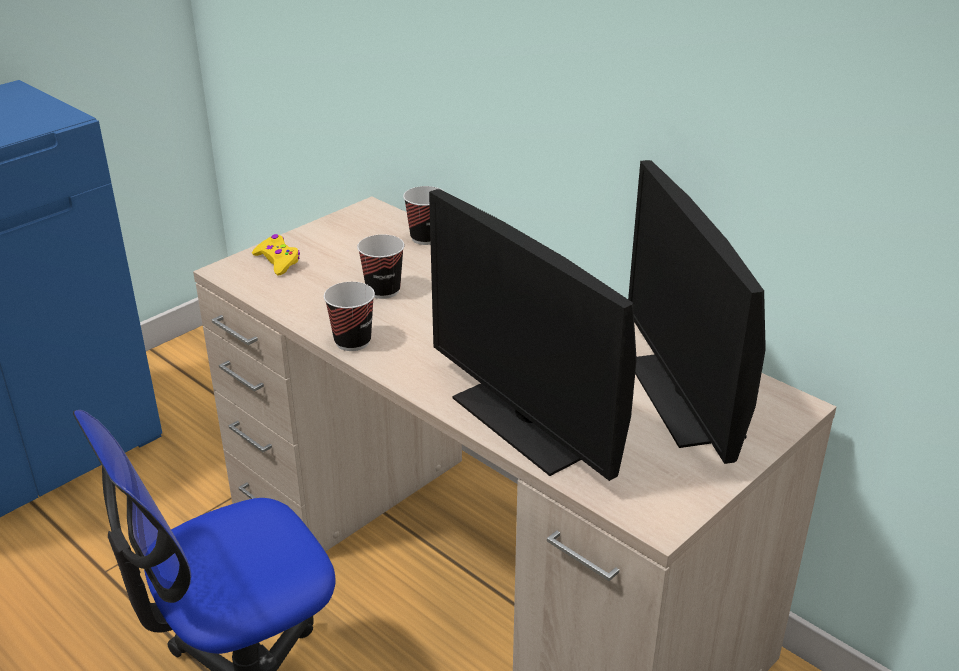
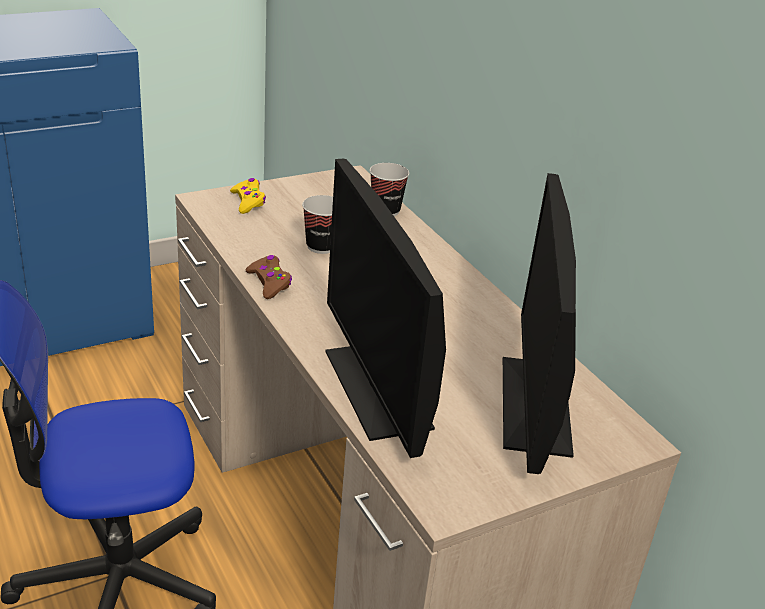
camera: 15 degrees right, 0 degrees up
cup [324,282,375,351] -> brown game controller [245,255,292,299]

